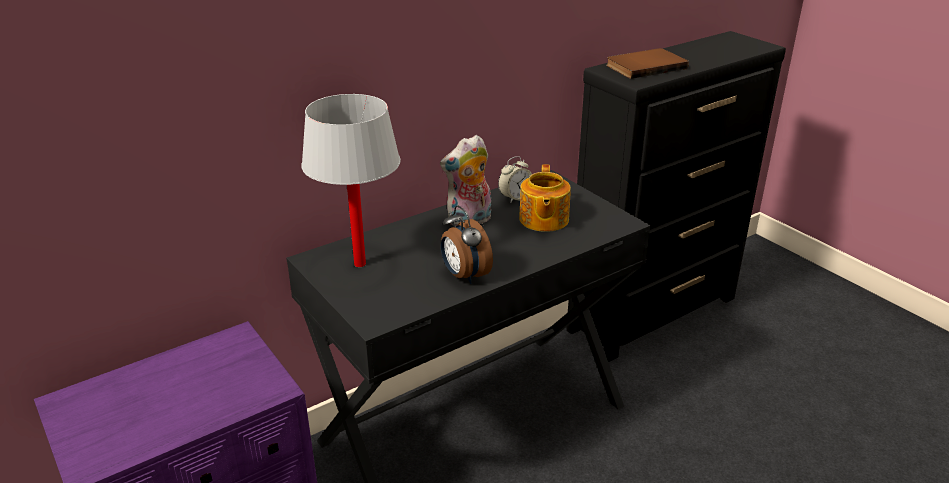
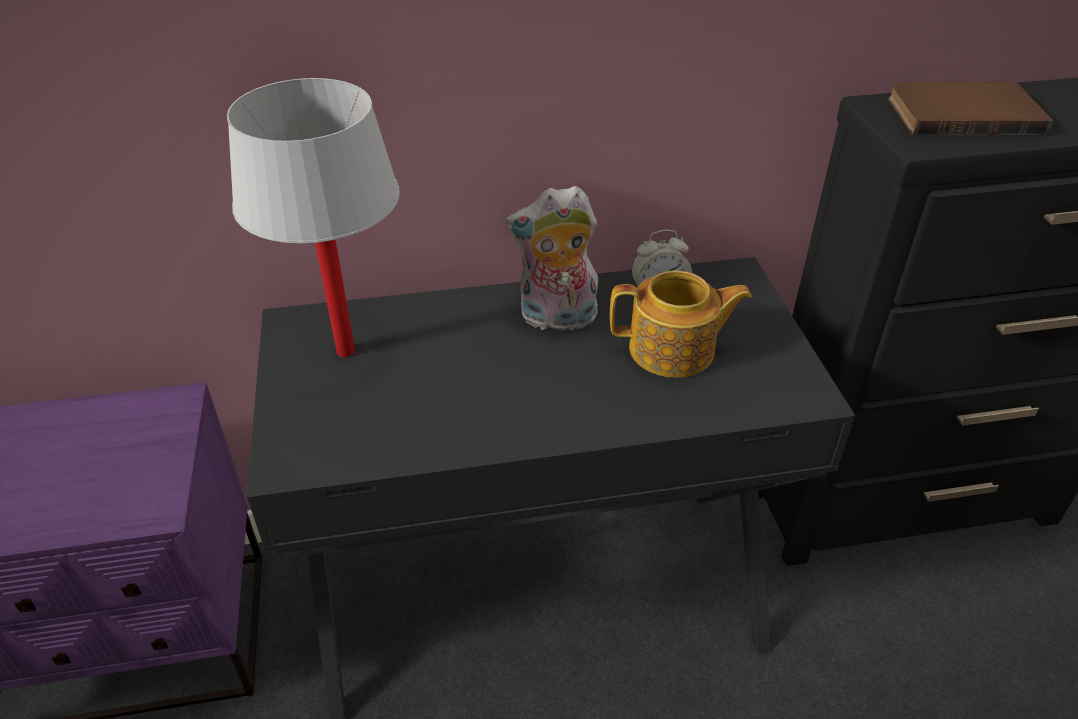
camera: 25 degrees right, 10 degrees up
alarm clock [441,206,493,284] -> none
teapot [519,164,571,232] -> teapot turned 120 degrees counterclockwise [610,270,752,378]

